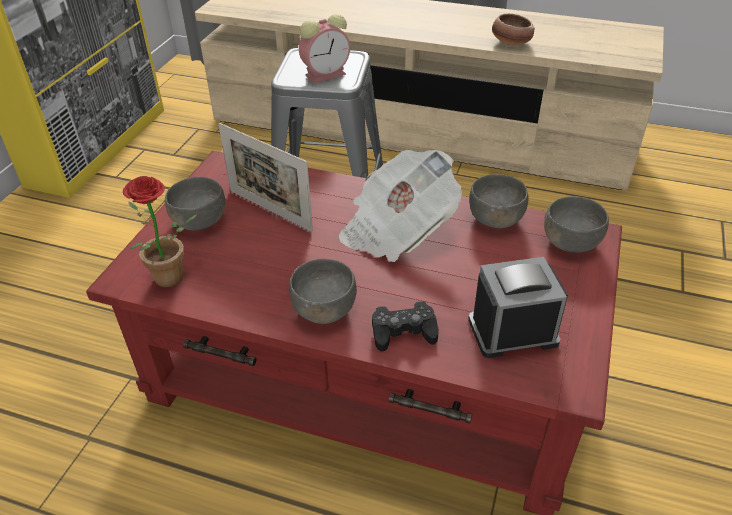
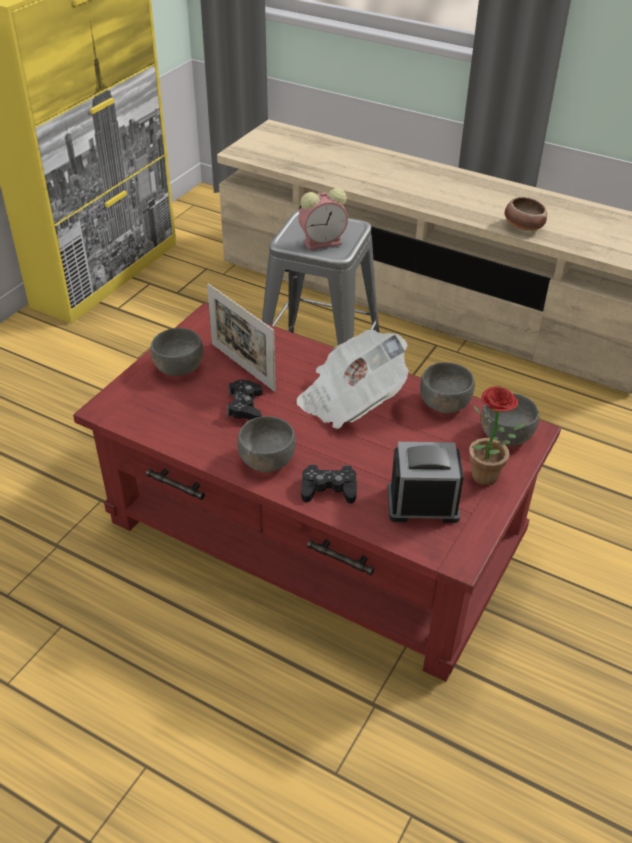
camera: 10 degrees right, 0 degrees up
potted plant [123,176,197,287] -> potted plant moved to [469,386,525,486]
none -> black game controller [227,380,263,420]

